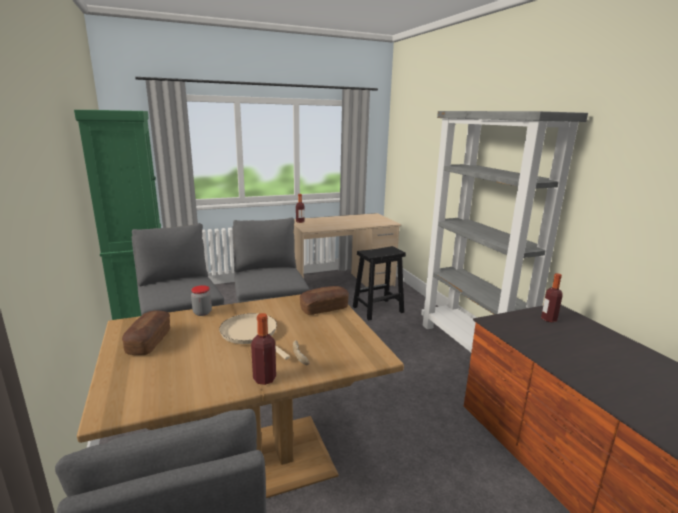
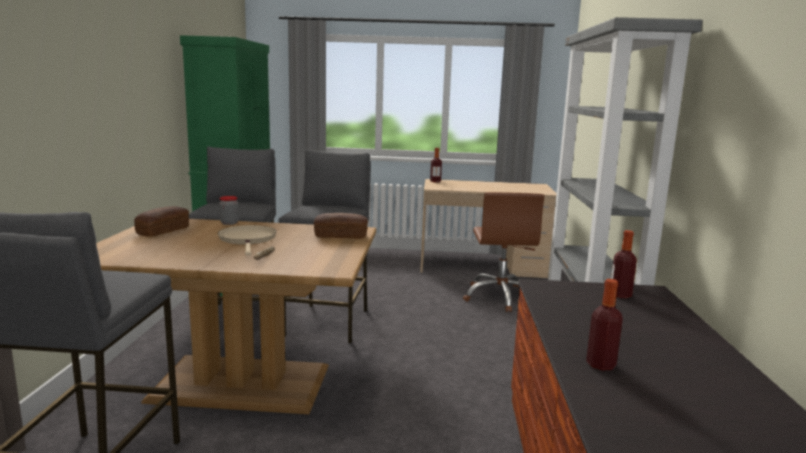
camera: 25 degrees right, 5 degrees down
bottle [251,313,276,385] -> bottle moved to [586,279,623,371]
black stool [353,246,406,320] -> brown office chair [463,192,544,312]

